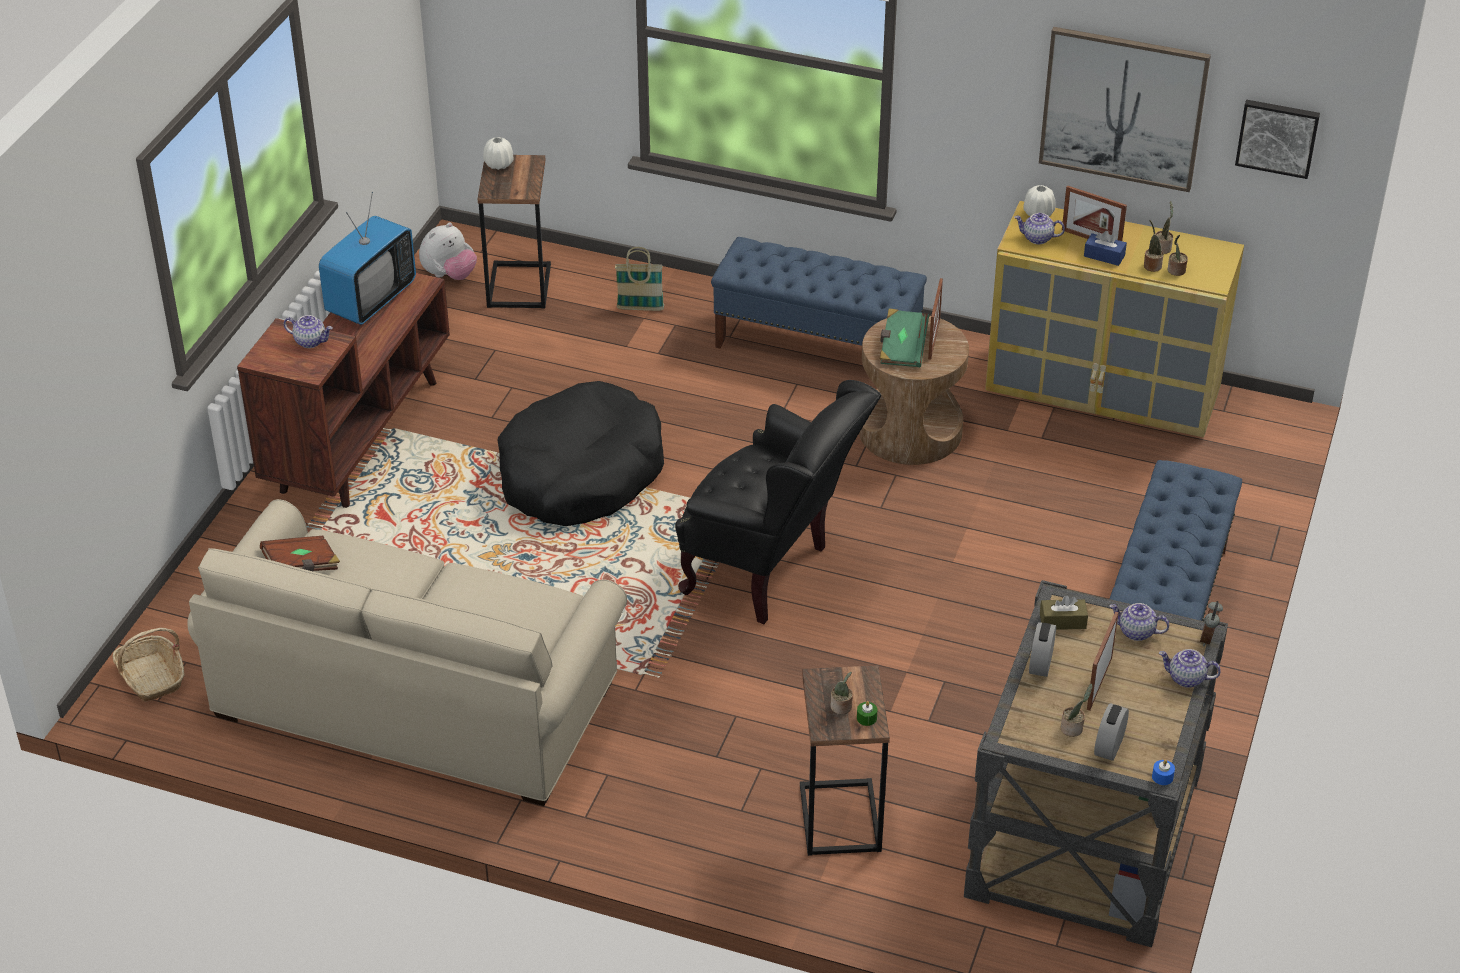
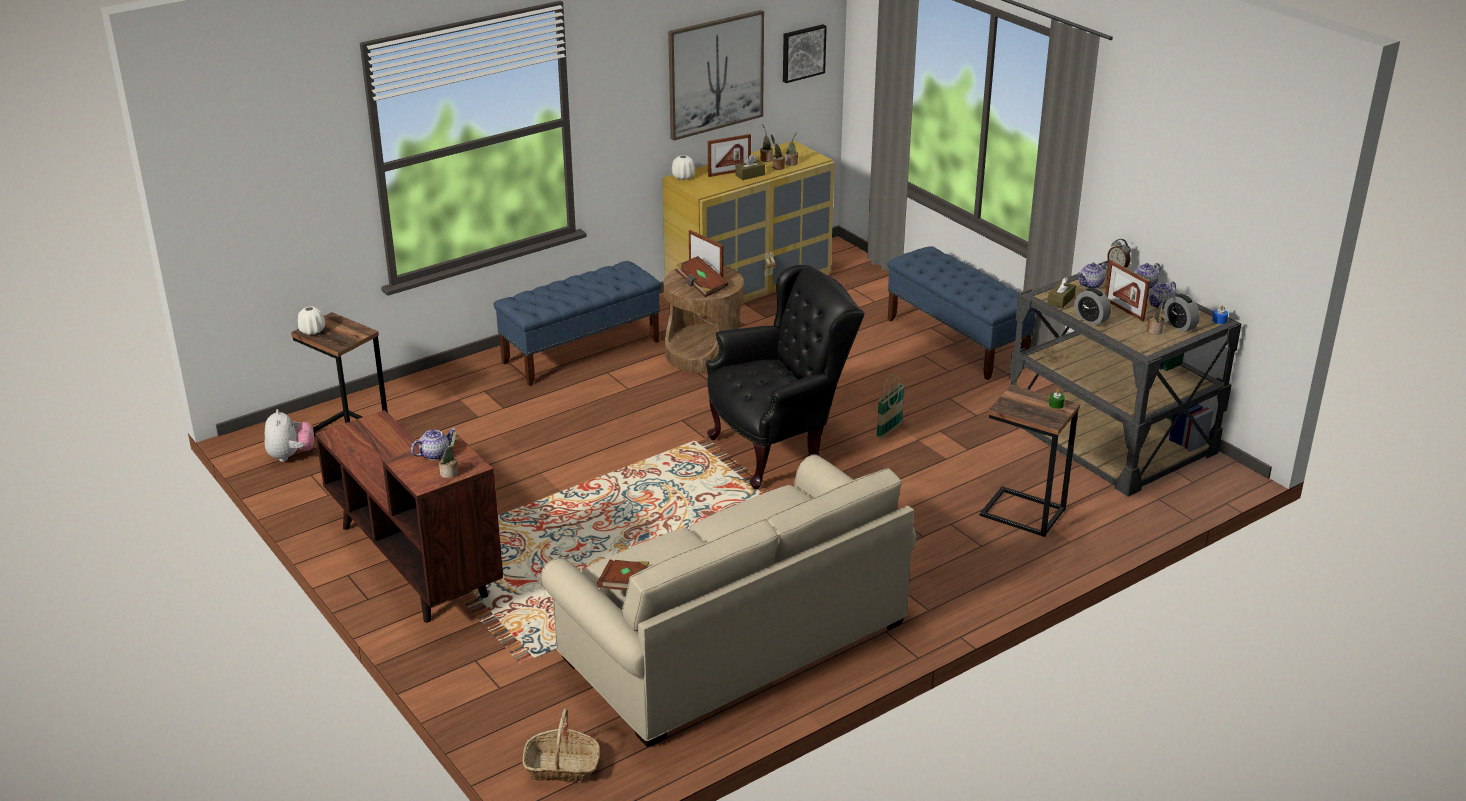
camera: 55 degrees left, 10 degrees down
television [319,192,416,325] -> none
black dog bed [497,381,664,526] -> none
basket [615,247,664,311] -> basket moved to [876,374,904,439]
potted plant [830,672,853,715] -> potted plant moved to [439,431,458,478]
green book [880,308,929,367] -> brown book [675,256,728,297]
teapot [1014,213,1065,244] -> teapot moved to [1149,281,1176,309]
blue tissue box [1084,231,1127,266] -> brown tissue box [735,155,765,180]

